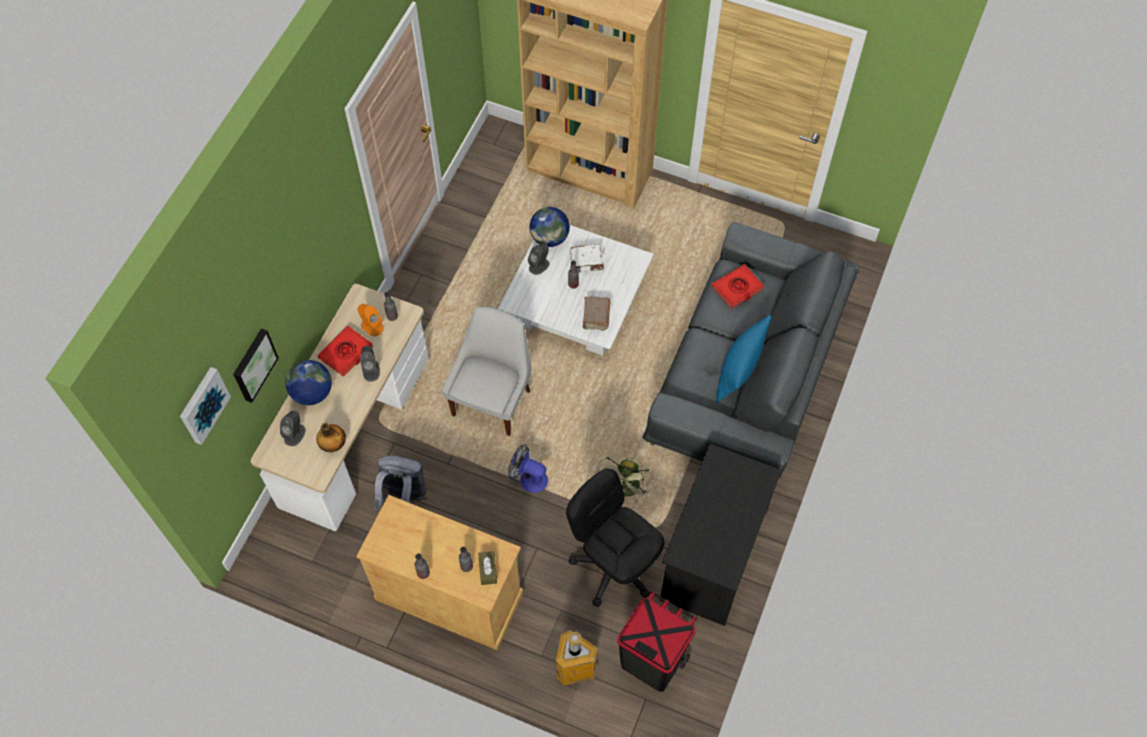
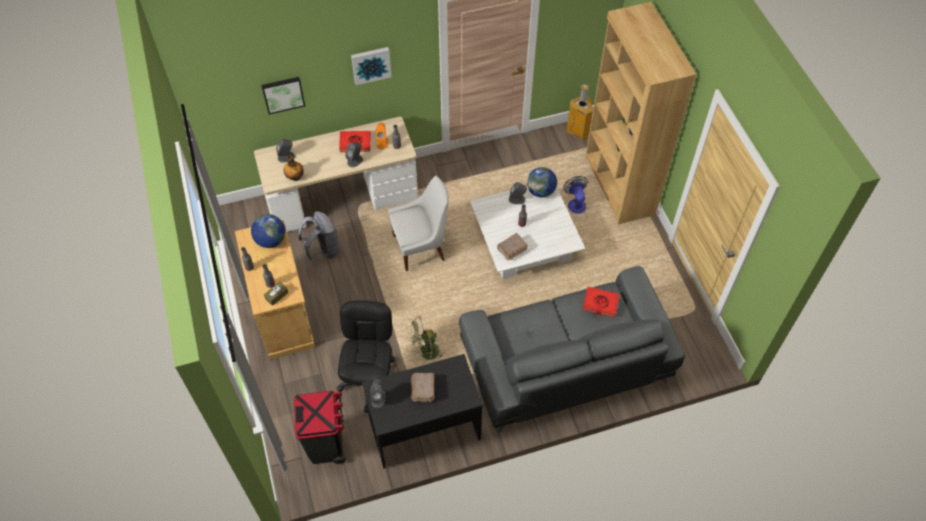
camera: 50 degrees right, 5 degrees down
picture [180,367,231,445] -> picture moved to [351,47,392,85]
globe [285,360,332,405] -> globe moved to [251,214,286,248]
fan [508,444,548,493] -> fan moved to [563,176,588,214]
trash can [556,630,598,685] -> trash can moved to [566,84,593,141]
white book [570,244,604,272] -> none
blue pillow [716,315,771,403] -> none
none -> grey speaker [371,379,386,408]
none -> brown book [411,373,435,402]

